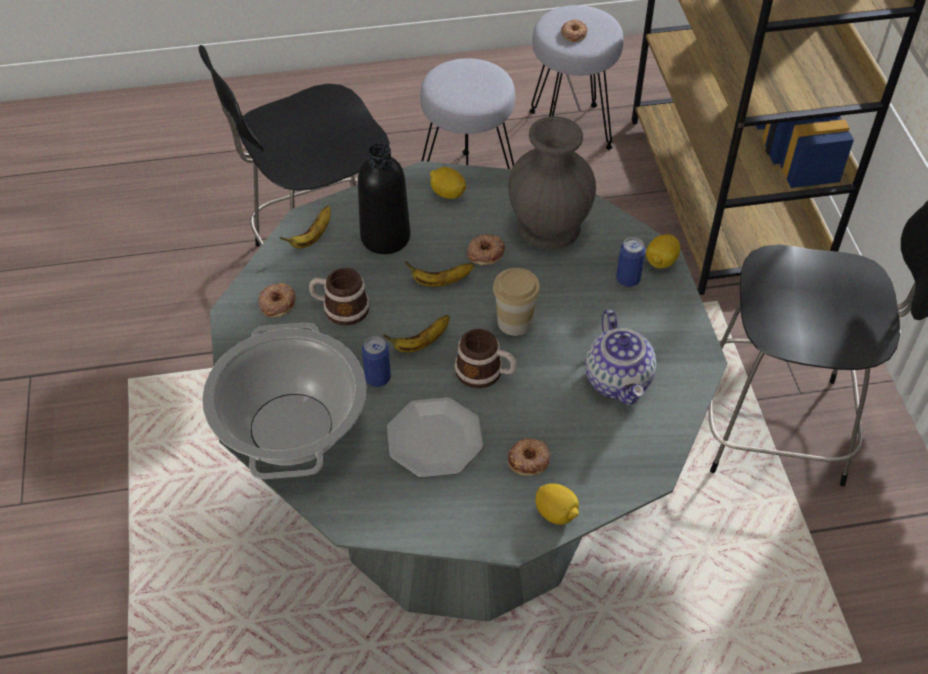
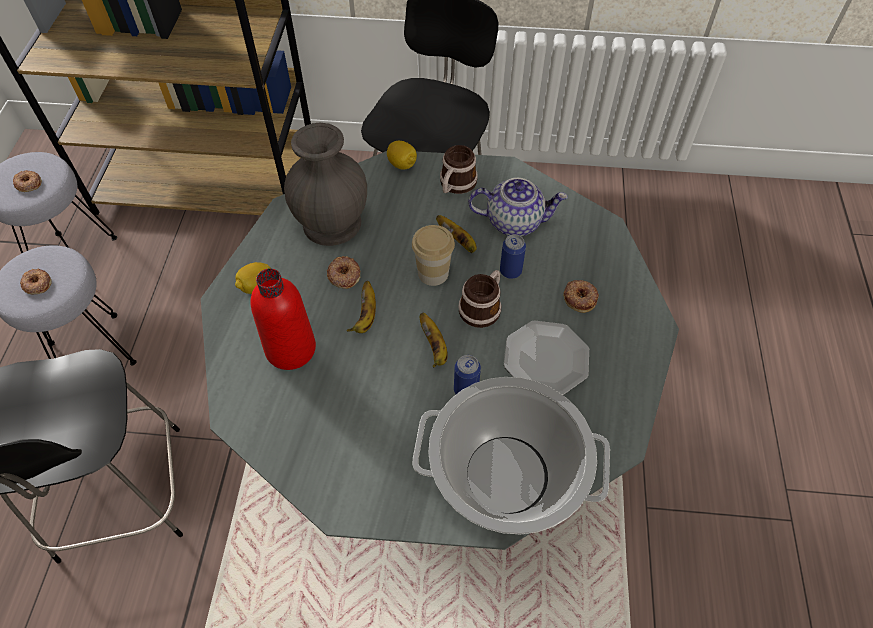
camera: 75 degrees left, 5 degrees up
donut [258,283,296,317] -> donut moved to [20,268,52,294]
banana [279,206,331,249] -> banana moved to [436,215,477,253]
mug [309,268,370,326] -> mug moved to [440,145,478,194]
black bottle [358,143,410,254] -> red bottle [251,268,316,370]
lemon [535,483,579,525] -> none
can [616,237,645,287] -> can moved to [500,234,526,279]

